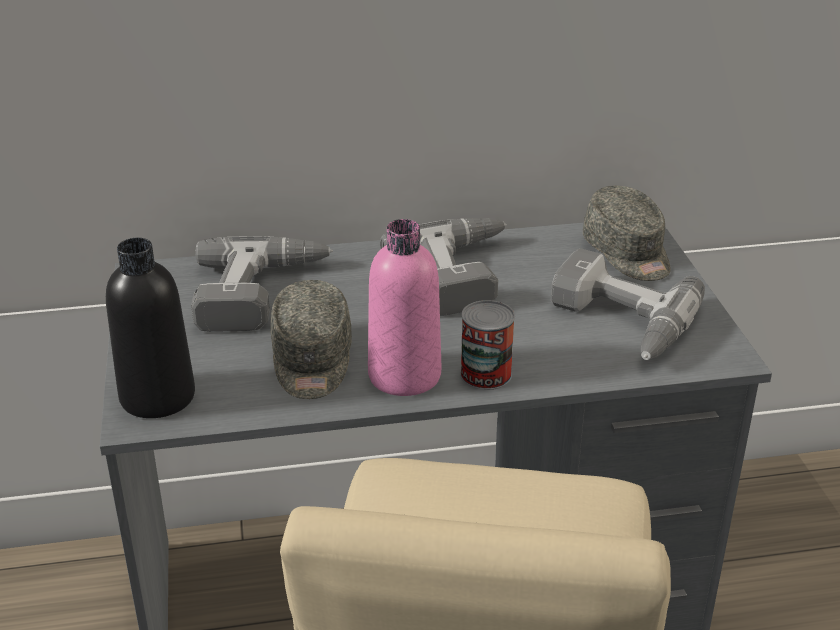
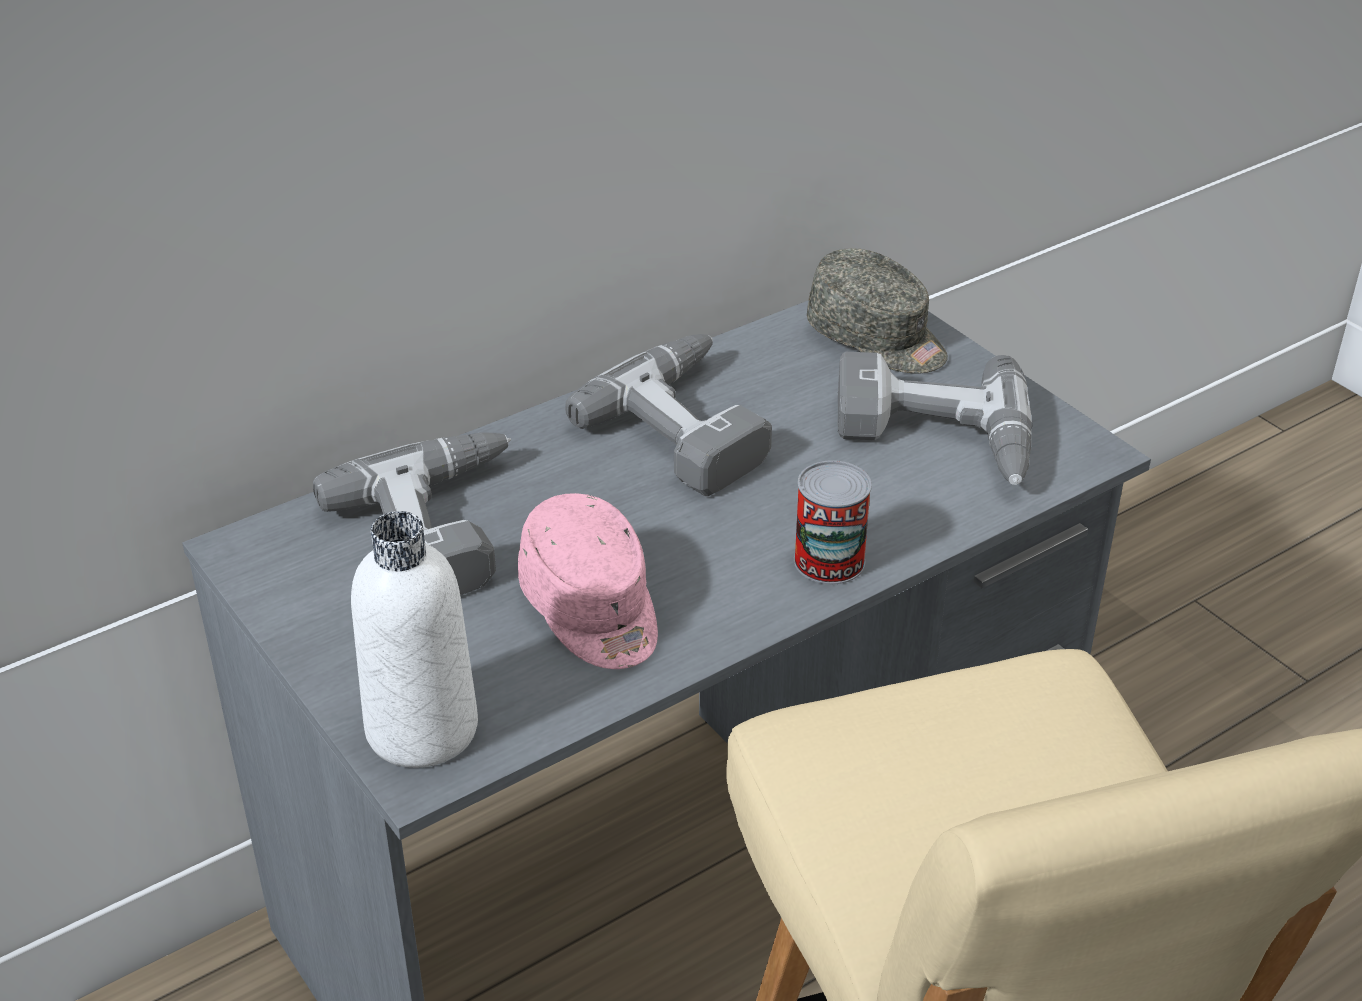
camera: 25 degrees left, 5 degrees up
black bottle [106,238,195,418] -> white bottle [351,511,478,768]
grey cap [271,280,352,399] -> pink cap [518,493,658,669]
pink bottle [368,219,441,396] -> none

